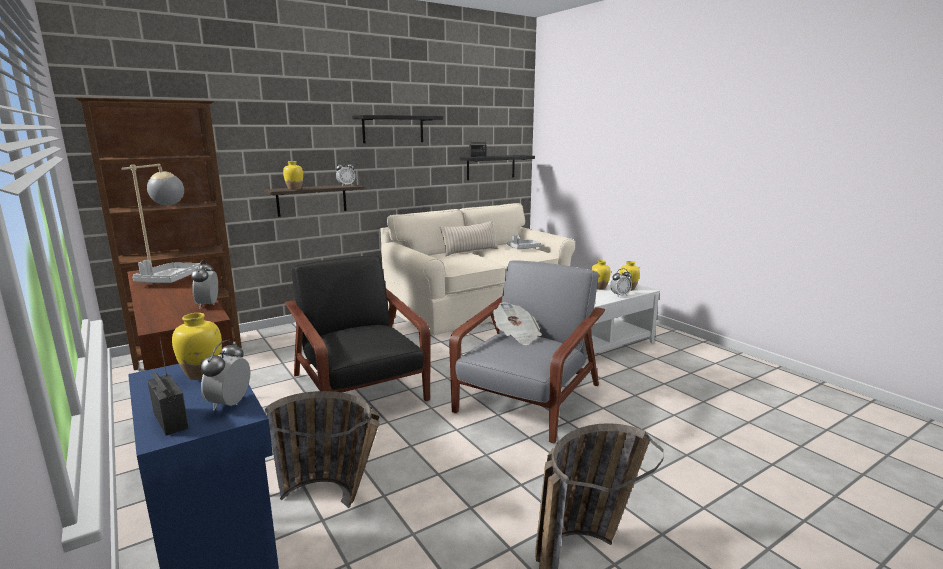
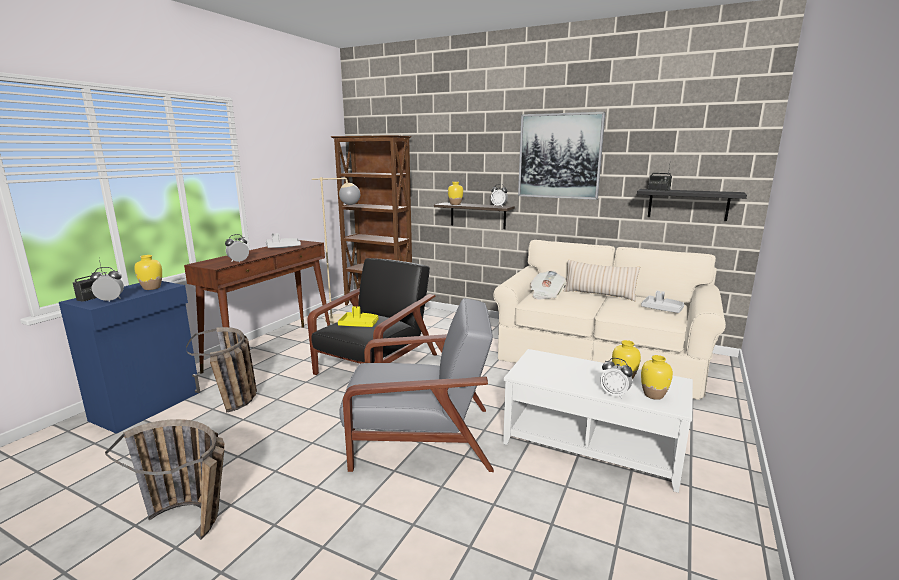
camera: 60 degrees right, 0 degrees up
black shelf [352,115,443,143] -> picture [518,112,606,200]
newspaper [493,302,542,345] -> newspaper moved to [530,271,566,299]
none -> yellow tray [338,306,379,327]

